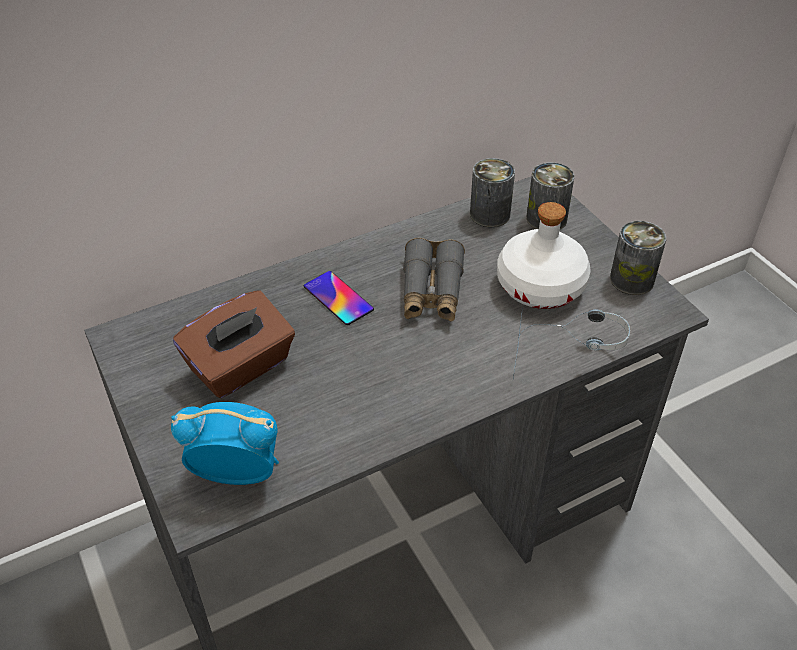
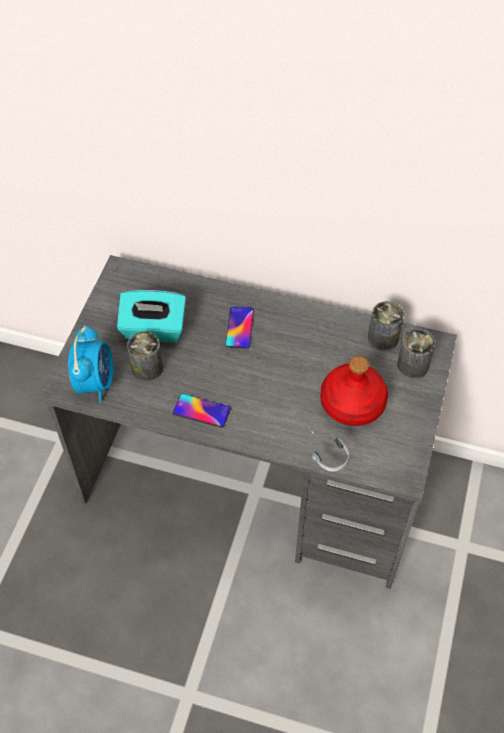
camera: 45 degrees right, 10 degrees up
alarm clock [171,402,279,485] -> alarm clock turned 45 degrees clockwise [68,325,113,403]
brown tissue box [173,290,295,398] -> turquoise tissue box [117,290,186,343]
grey binoculars [403,238,465,322] -> none
white bottle [497,202,591,309] -> red bottle [321,356,388,426]
can [610,221,666,295] -> can moved to [127,331,163,382]
none -> phone [173,394,231,427]

